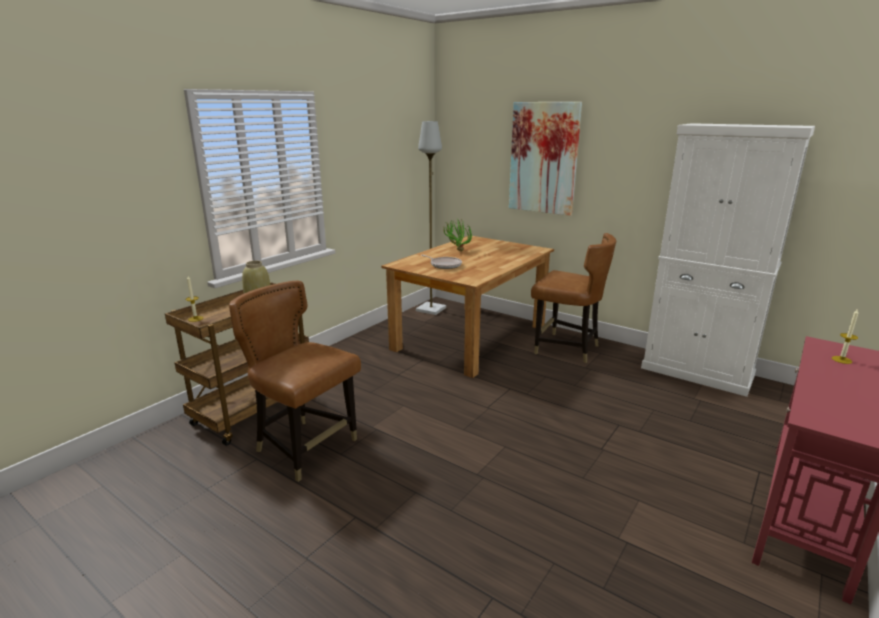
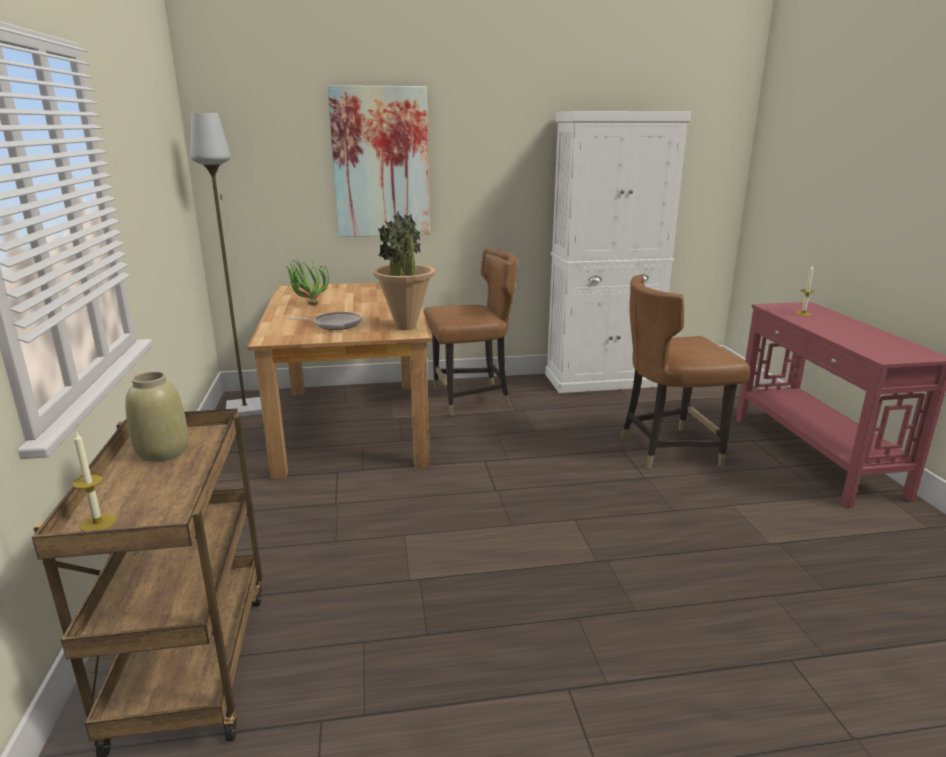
camera: 45 degrees left, 0 degrees up
brown chair [229,281,361,482] -> brown chair moved to [620,275,750,469]
none -> potted plant [372,211,435,330]

